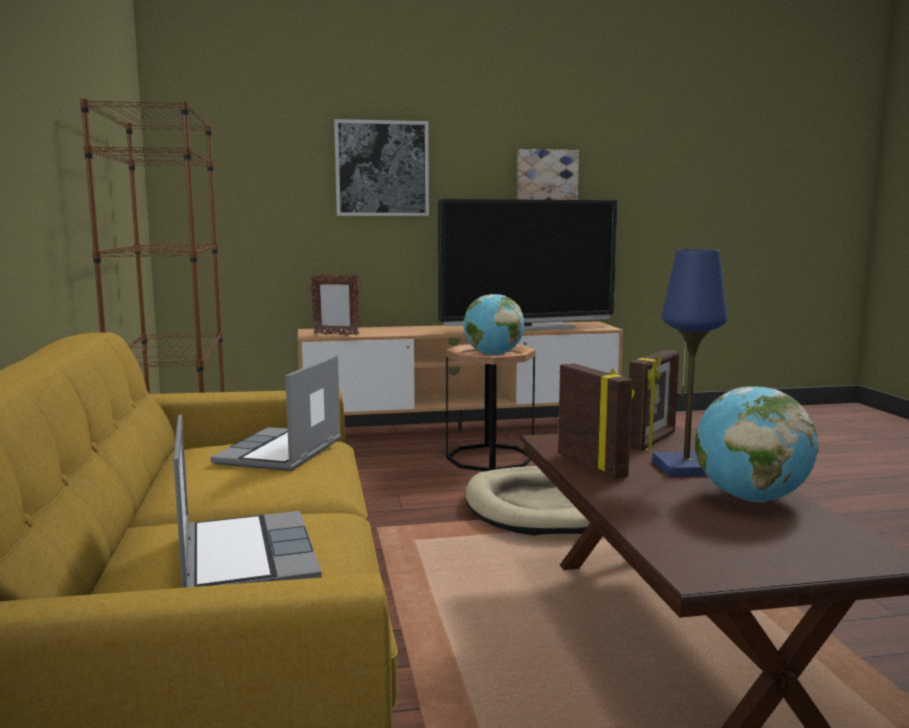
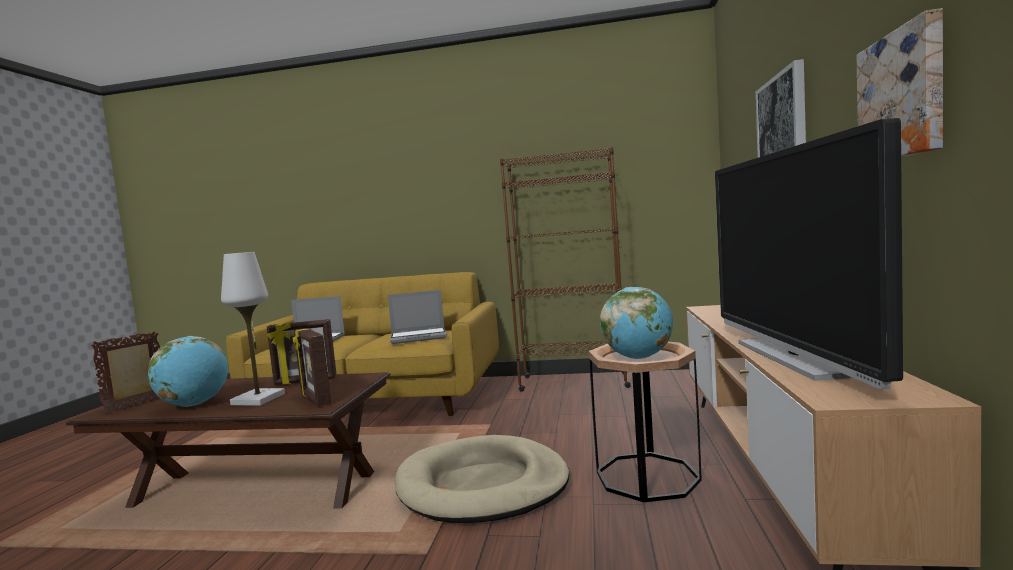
camera: 110 degrees right, 5 degrees down
laptop [210,355,341,471] -> laptop turned 135 degrees clockwise [388,290,447,344]
picture frame [310,274,359,336] -> picture frame moved to [91,331,160,414]
blue table lamp [652,249,728,477] -> white table lamp [221,252,285,406]

